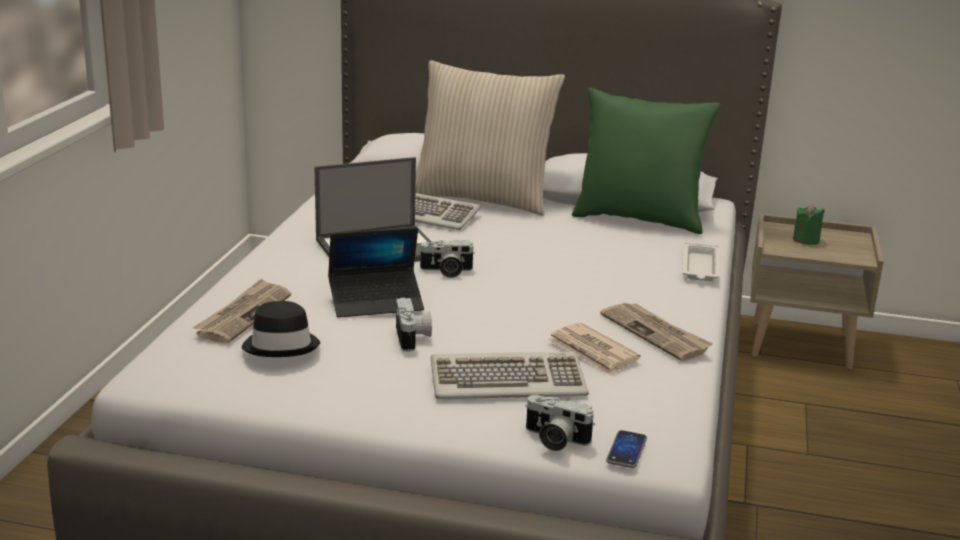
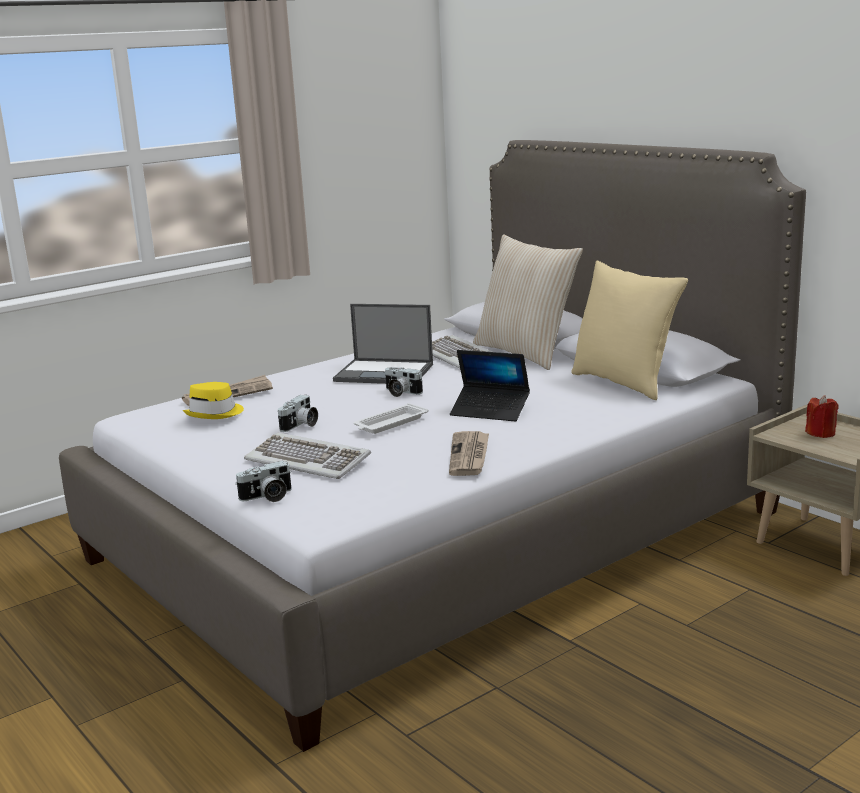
camera: 40 degrees right, 5 degrees down
black hat [242,301,320,357] -> yellow hat [183,382,244,419]
laptop [328,228,424,318] -> laptop moved to [450,350,530,421]
camera [525,395,595,451] -> camera turned 90 degrees counterclockwise [235,461,292,502]
newspaper [548,323,640,376] -> none
green pillow [572,88,720,234] -> beige pillow [571,260,688,400]
phone [606,430,647,468] -> none
white tray [683,242,720,281] -> white tray moved to [353,403,428,434]
green candle [793,204,825,245] -> red candle [805,395,838,438]

